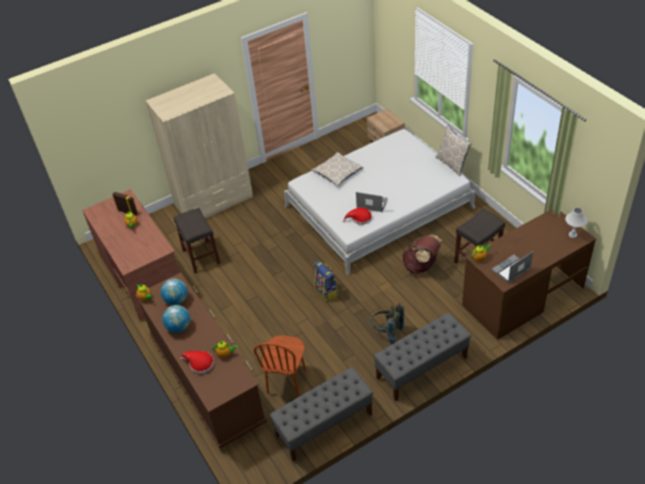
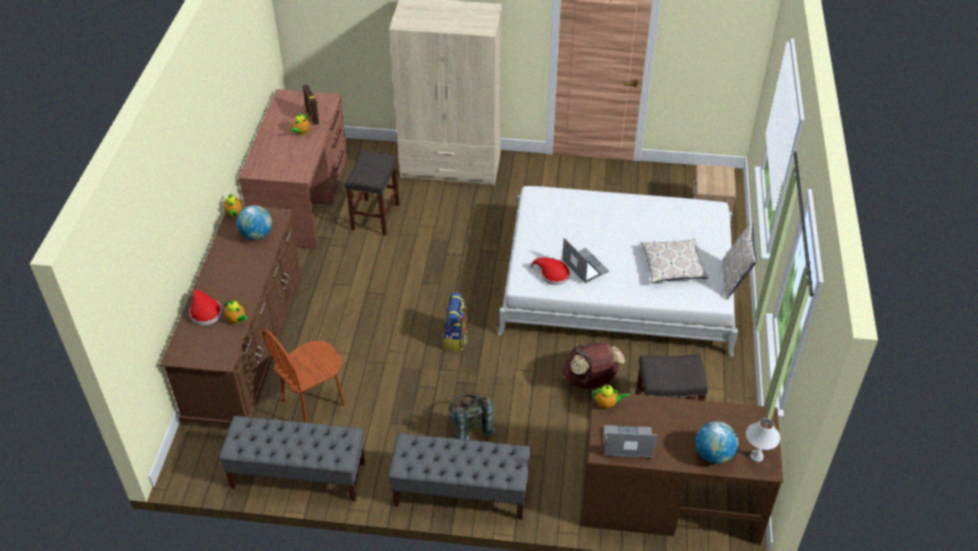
camera: 35 degrees right, 0 degrees up
globe [162,305,190,333] -> globe moved to [696,421,738,464]
pillow [311,152,364,186] -> pillow moved to [640,239,708,283]

